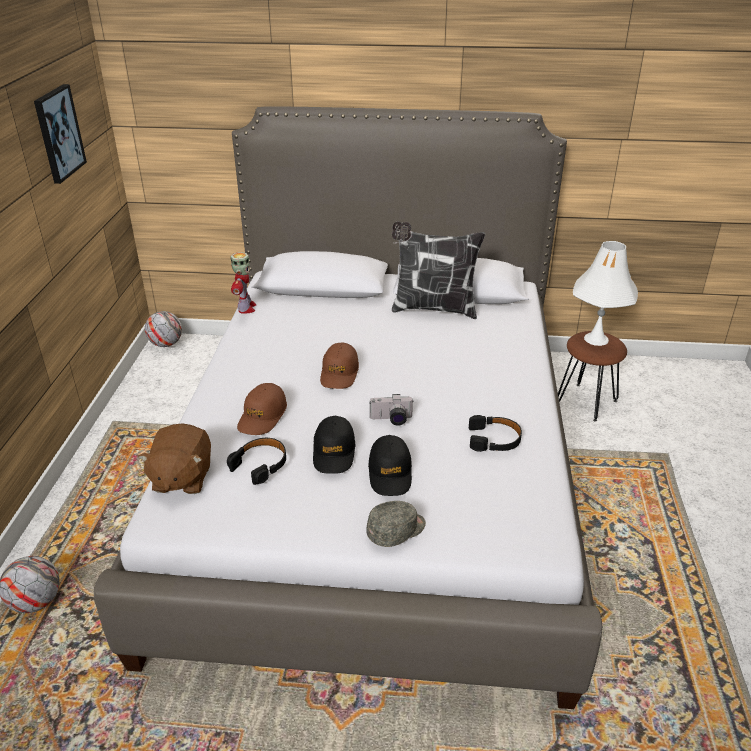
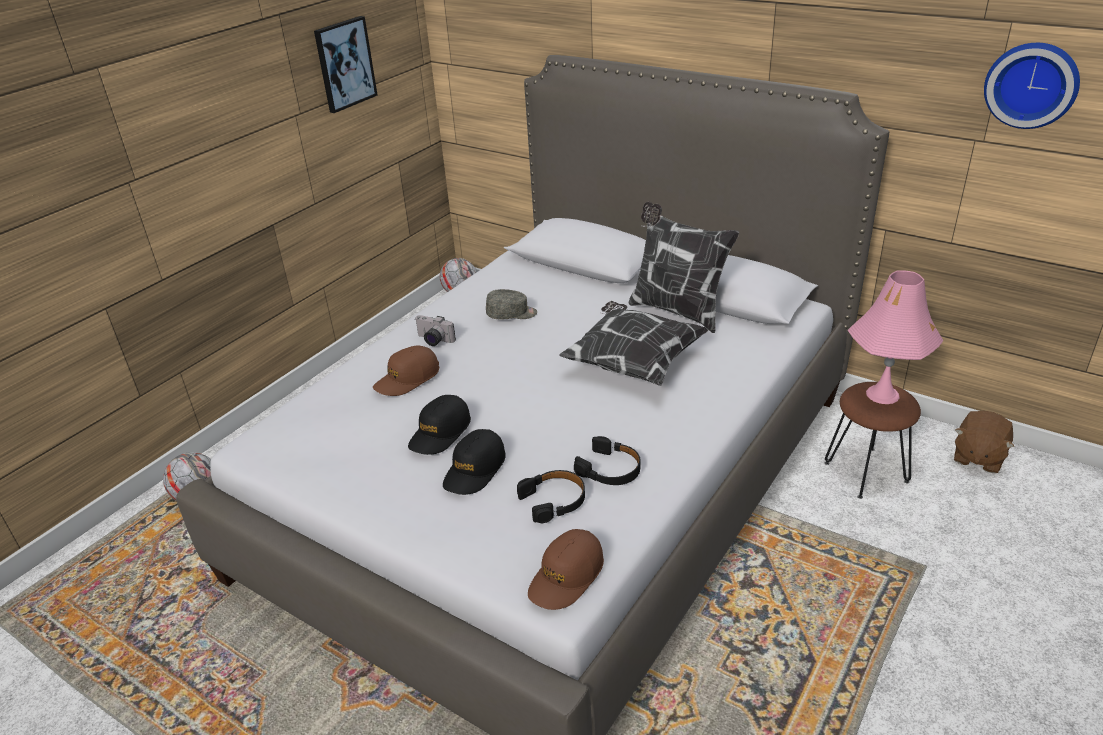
camera: 30 degrees right, 0 degrees up
brown plush toy [138,423,211,494] -> brown plush toy moved to [954,411,1014,473]
black headphones [227,438,286,485] -> black headphones moved to [517,470,585,523]
toy robot [230,252,256,314] -> none
brown cap [320,342,359,389] -> brown cap moved to [528,529,604,610]
grey cap [366,501,426,547] -> grey cap moved to [486,289,537,320]
camera [369,394,414,426] -> camera moved to [415,315,456,346]
white table lamp [573,241,638,346] -> pink table lamp [848,270,944,404]
none -> pillow [559,301,709,386]
none -> wall clock [984,43,1080,129]

